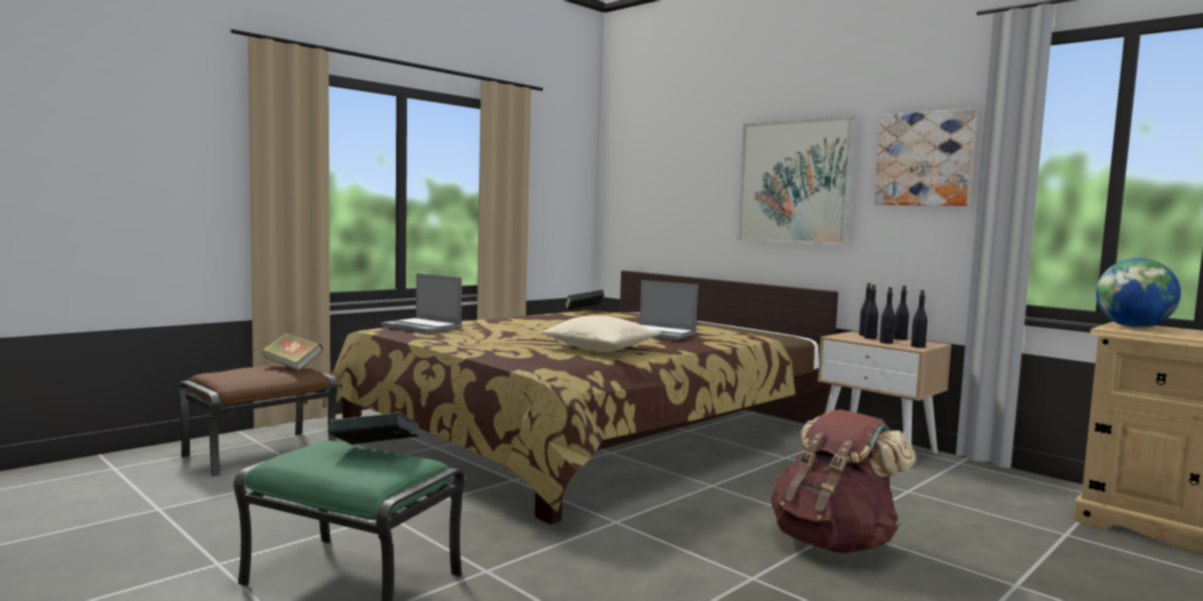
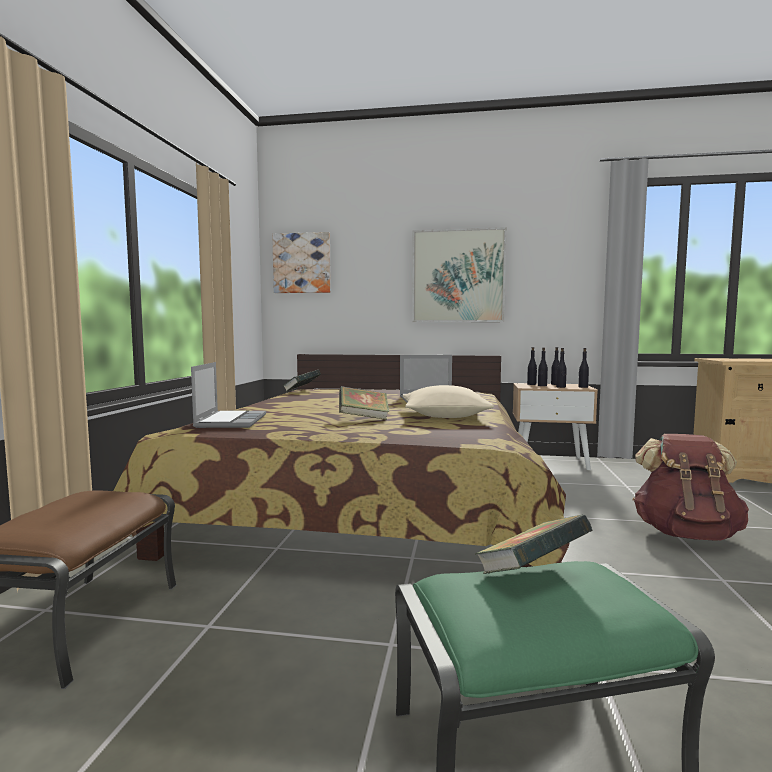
camera: 35 degrees left, 0 degrees up
book [261,332,323,371] -> book moved to [339,386,389,420]
laptop [381,273,462,334] -> laptop turned 90 degrees counterclockwise [191,362,266,428]
picture [874,108,976,206] -> picture moved to [272,232,331,293]
globe [1096,258,1181,328] -> none

